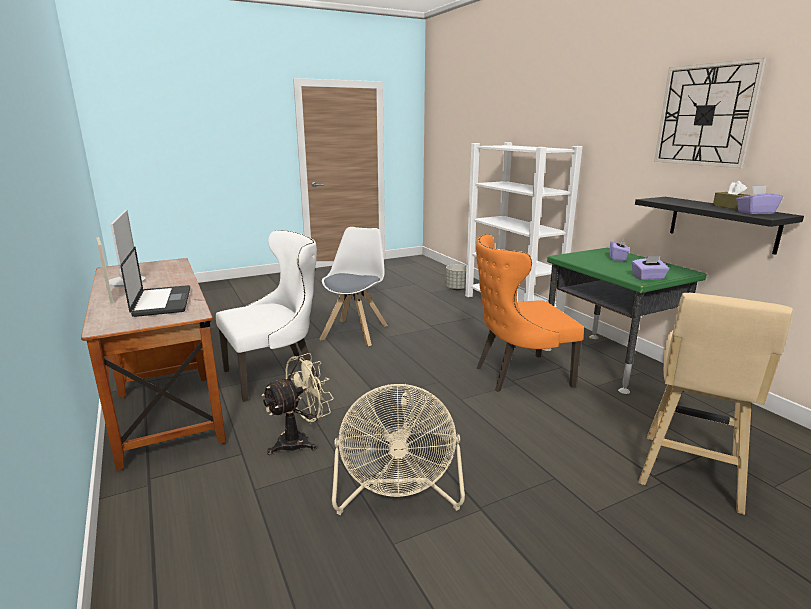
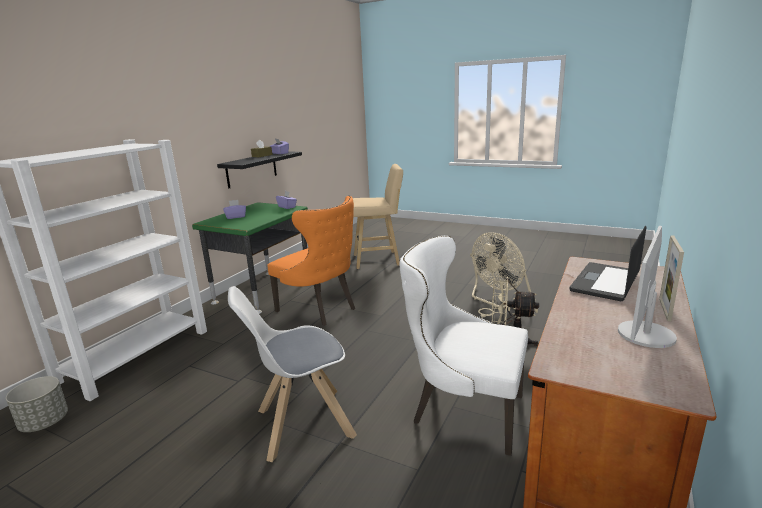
camera: 125 degrees left, 0 degrees up
wall clock [654,58,767,168] -> none

